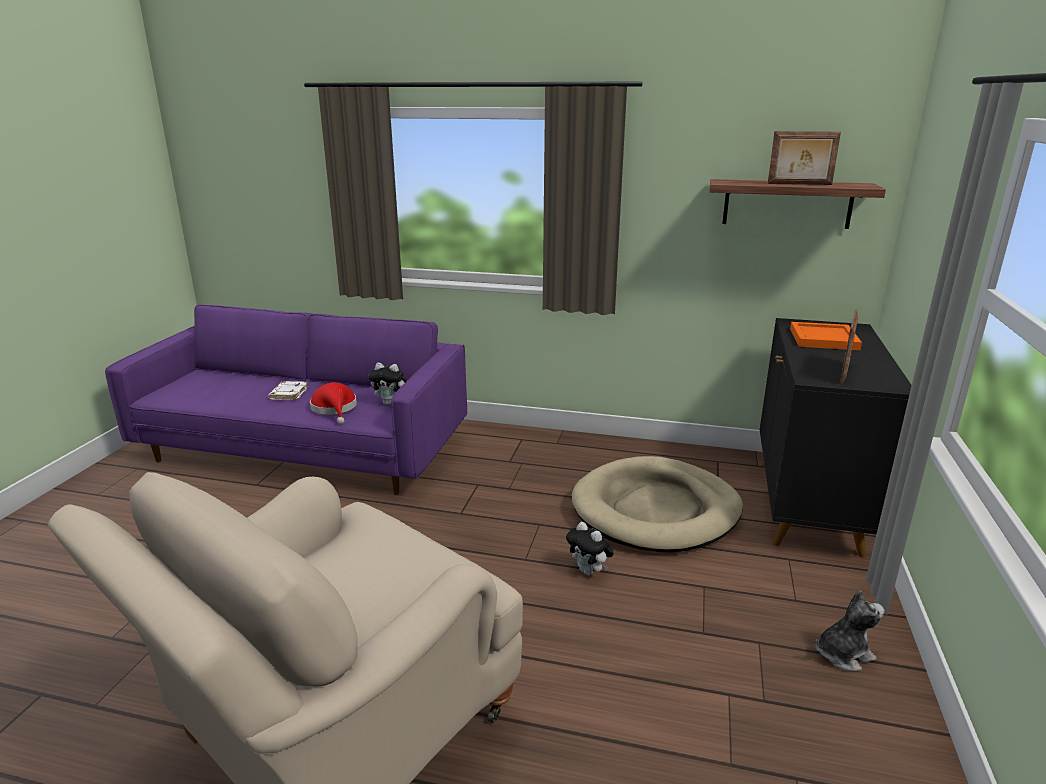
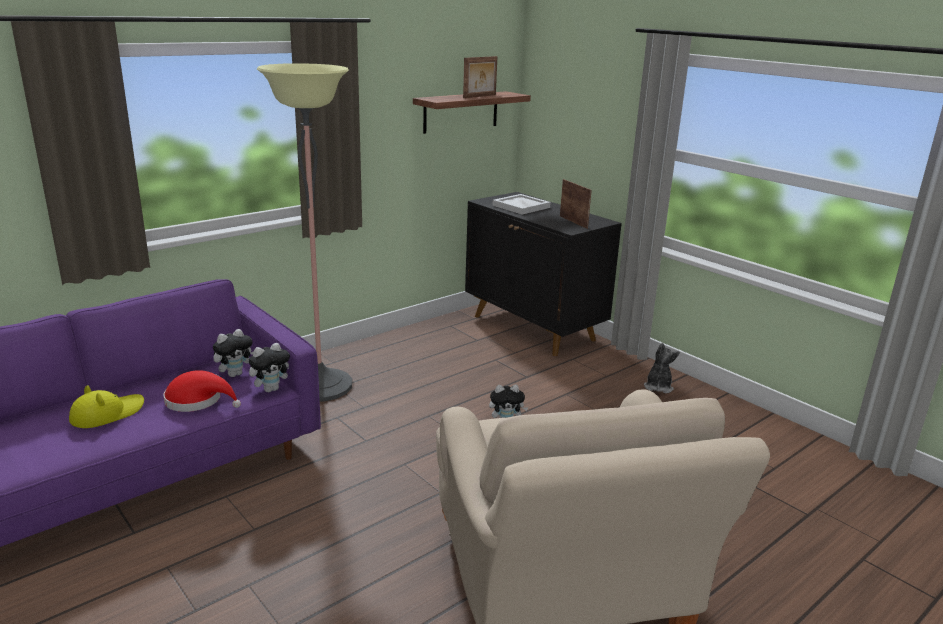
camera: 55 degrees left, 0 degrees up
white book [268,381,308,400] -> yellow hat [69,385,144,428]
beige dog bed [572,456,743,553] -> none
orange tray [790,322,862,350] -> white tray [493,194,551,215]
none -> plush toy [249,343,290,392]
none -> floor lamp [257,63,352,402]

